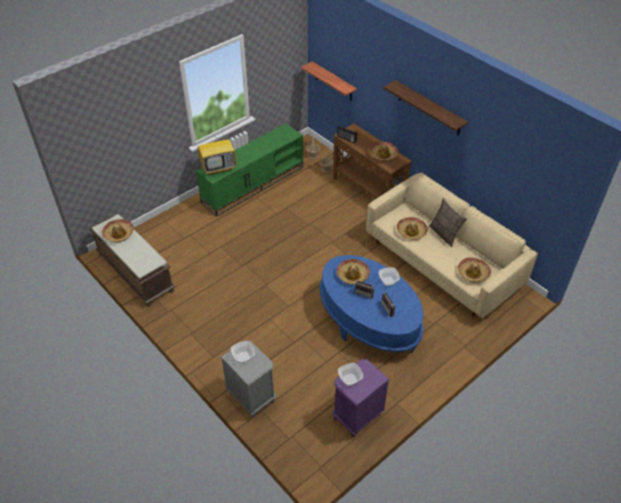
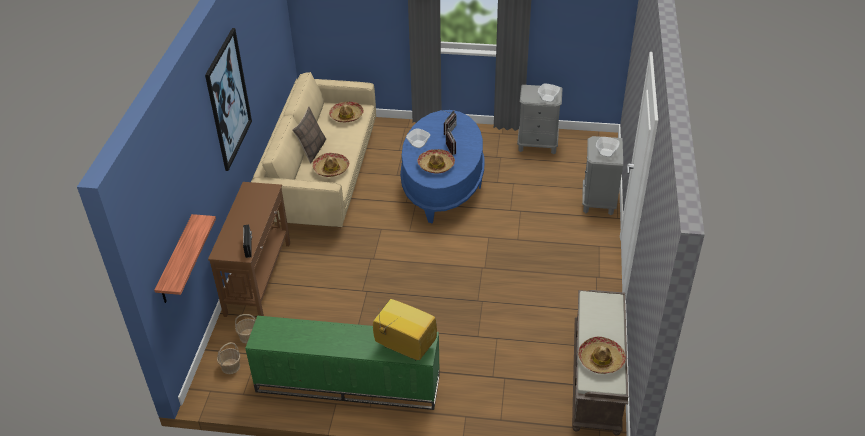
camera: 130 degrees left, 5 degrees down
purple nightstand [333,359,390,437] -> grey nightstand [517,85,563,154]
hat [369,142,398,161] -> none
shelf [383,80,468,135] -> picture [205,28,252,171]

